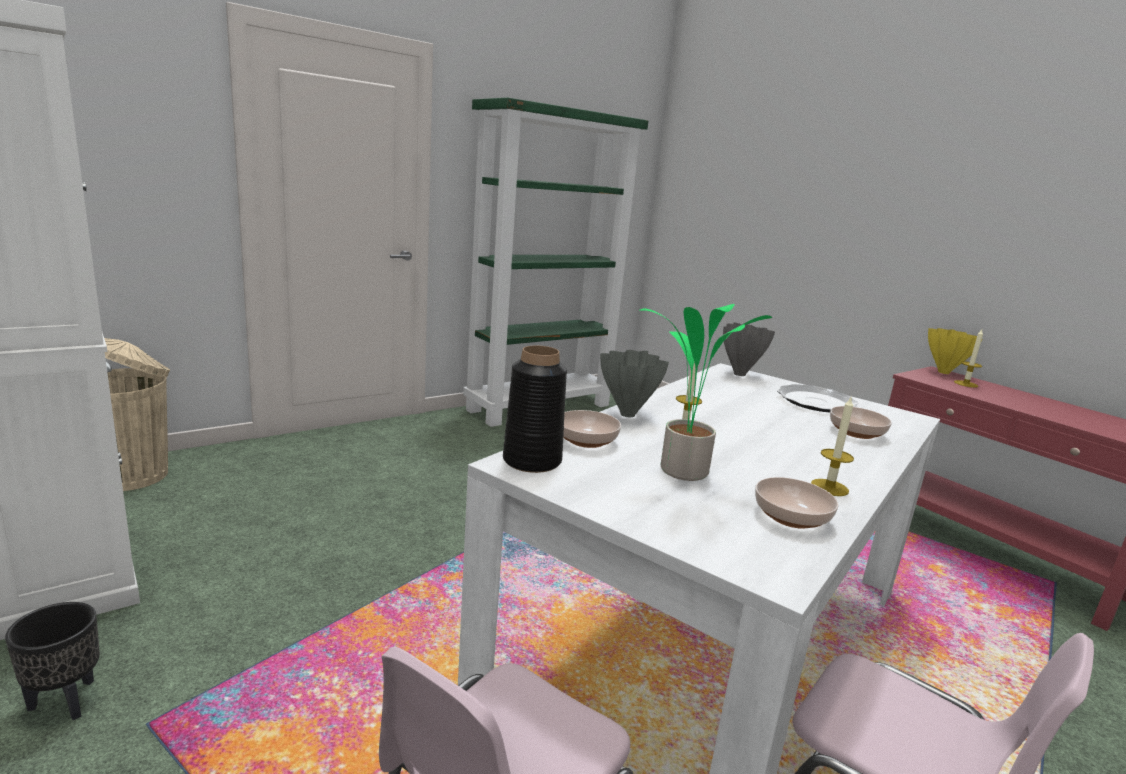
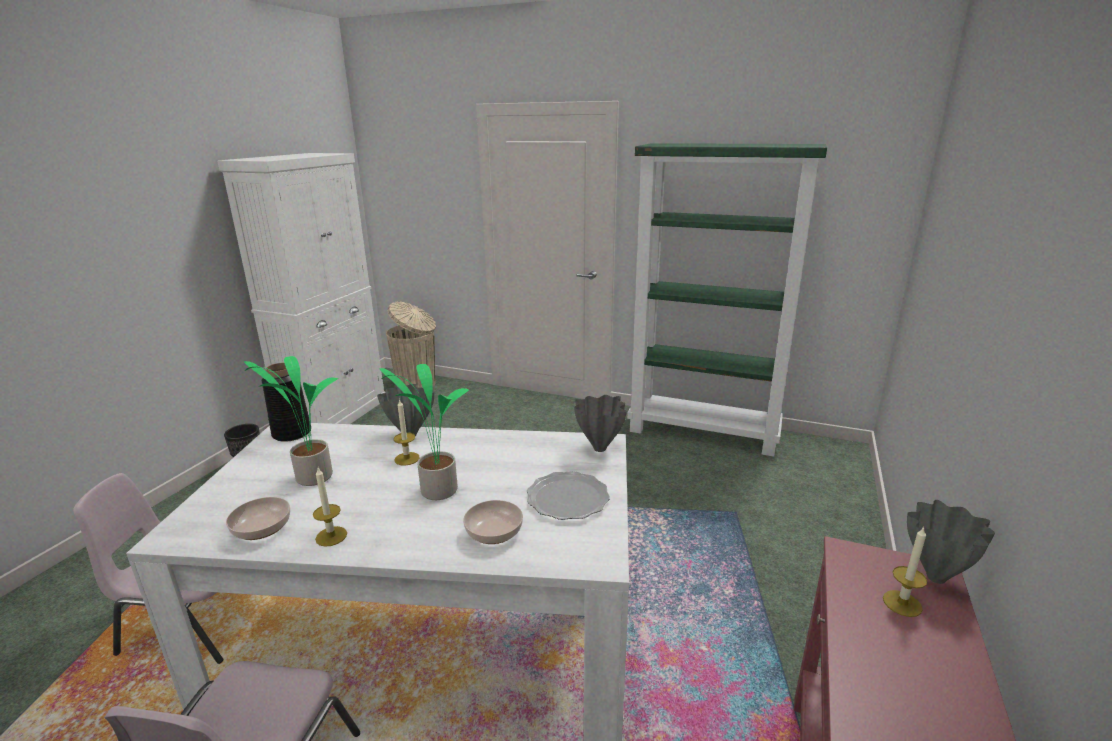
camera: 60 degrees right, 5 degrees up
bowl [563,410,621,448] -> none
yellow vase [928,328,982,374] -> grey vase [907,500,995,584]
none -> potted plant [380,364,469,500]

